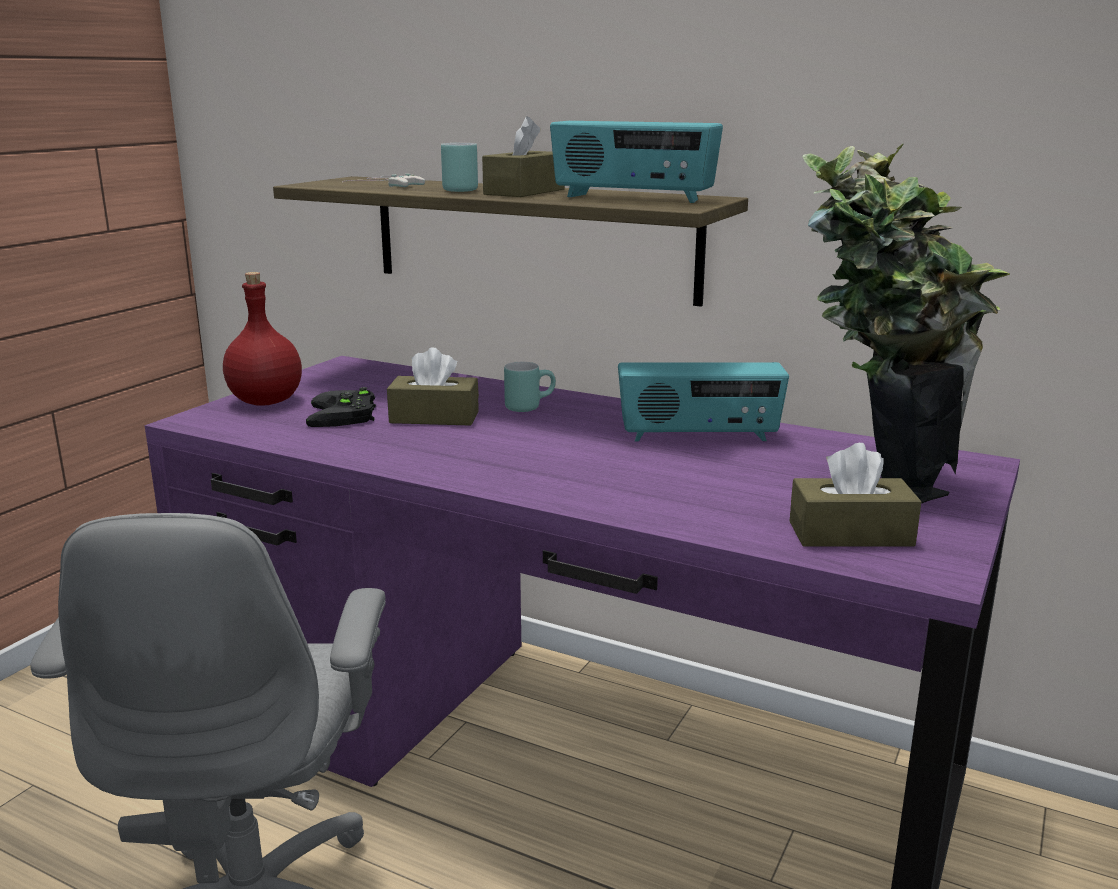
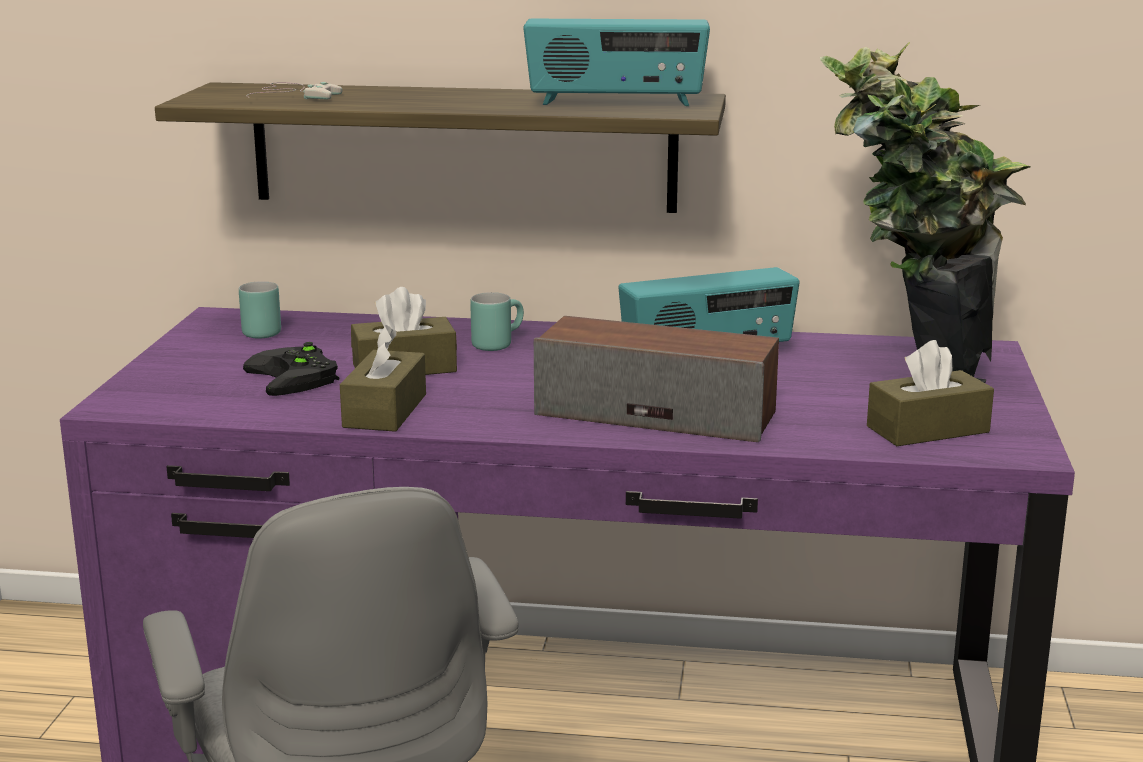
camera: 20 degrees left, 0 degrees up
red bottle [223,272,302,406] -> none
turquoise mug [441,143,478,192] -> turquoise mug moved to [239,281,281,338]
brown tissue box [482,116,565,197] -> brown tissue box moved to [340,325,426,432]
none -> speaker [534,316,779,442]

